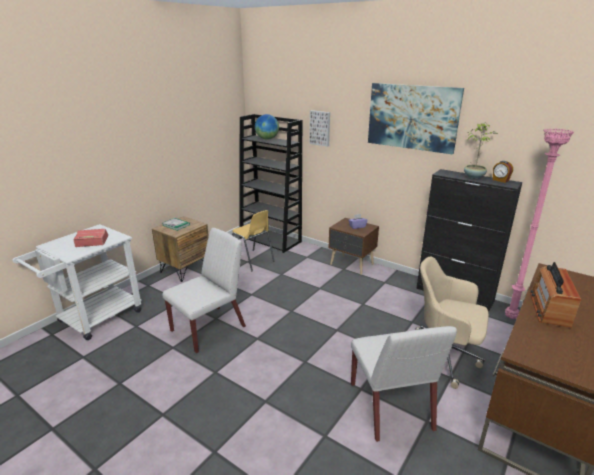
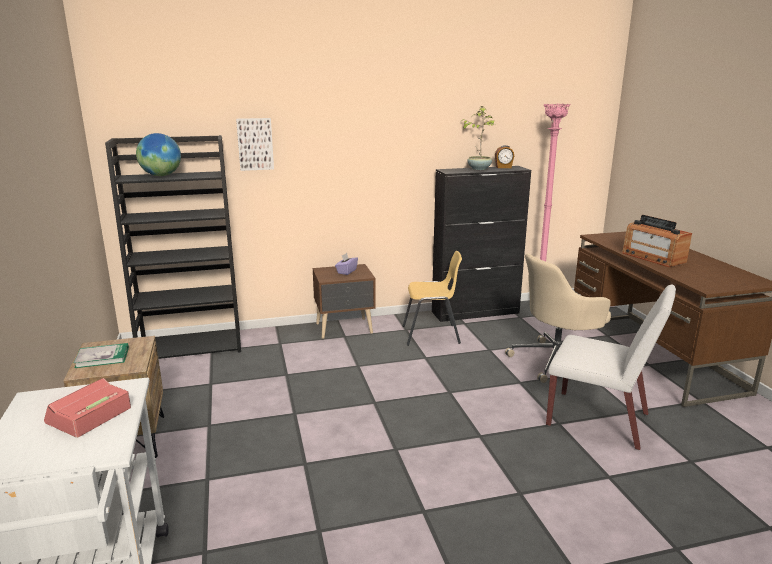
camera: 50 degrees left, 5 degrees down
white chair [163,228,246,353] -> none
yellow chair [232,210,275,271] -> yellow chair moved to [403,251,462,346]
picture [368,83,464,155] -> none

